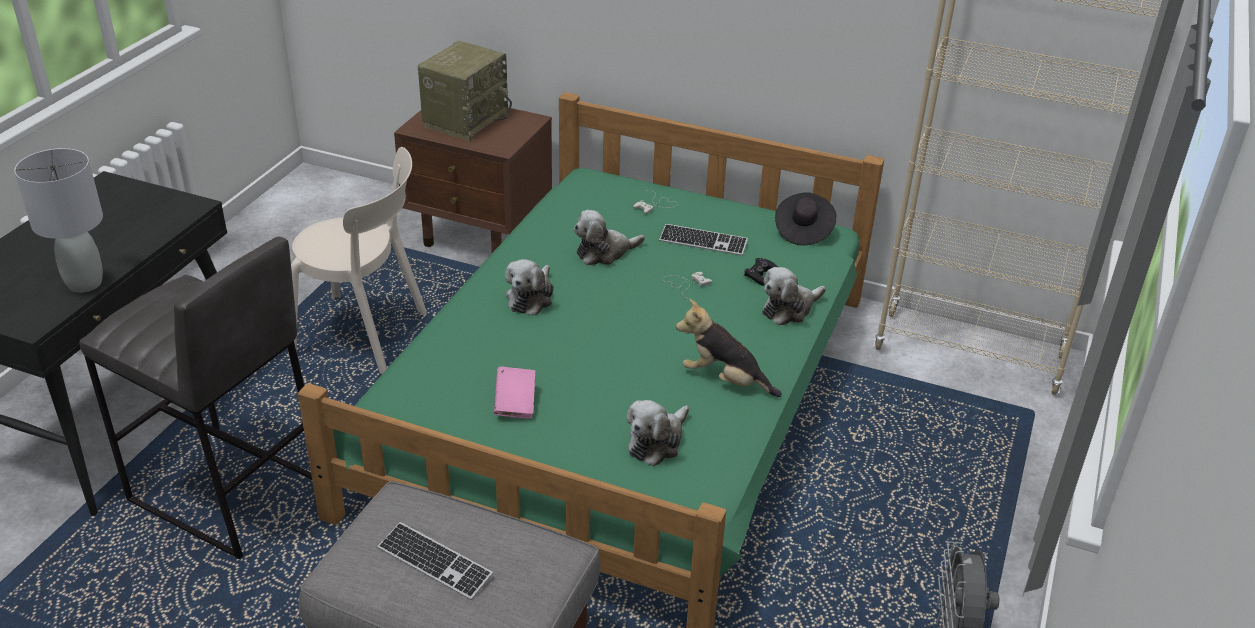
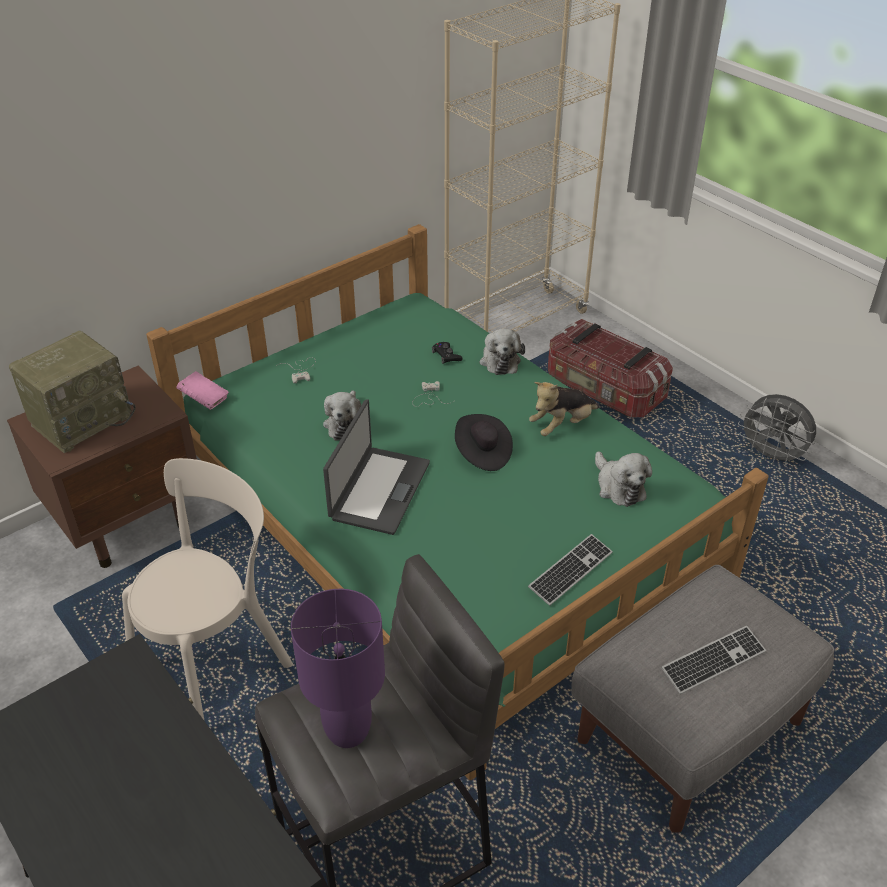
camera: 60 degrees left, 5 degrees up
grey table lamp [14,148,103,293] -> none
radio [418,41,512,141] -> radio turned 75 degrees clockwise [9,331,136,453]
pink book [494,367,535,419] -> pink book moved to [176,371,229,410]
plush toy [505,259,554,316] -> laptop [323,399,430,535]
keyboard [659,224,748,256] -> keyboard moved to [528,534,613,606]
black hat [775,192,837,245] -> black hat moved to [455,414,513,471]
none -> purple table lamp [291,589,385,748]
none -> storage box [548,319,673,418]

